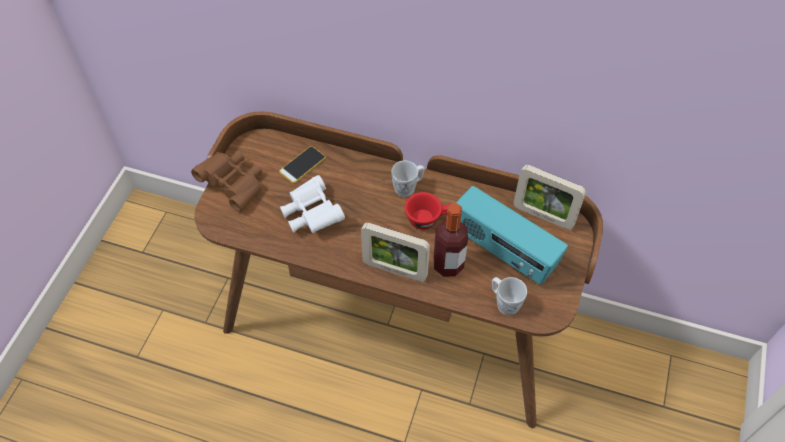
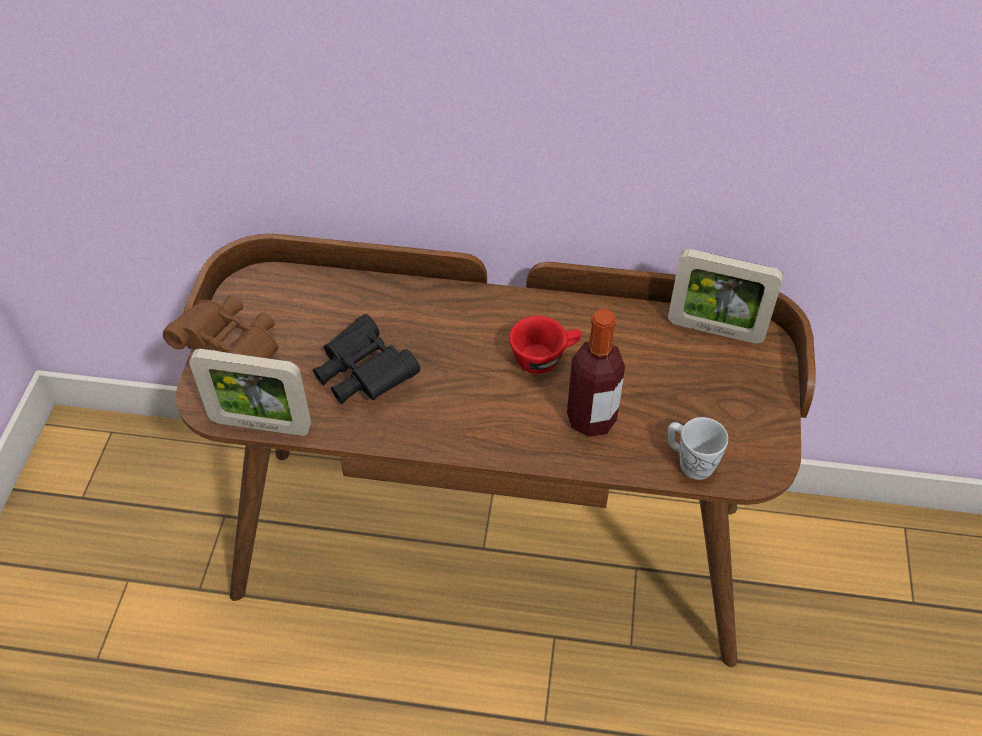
camera: 10 degrees left, 5 degrees down
phone [279,146,326,183] -> none
white binoculars [280,175,345,233] -> black binoculars [313,314,420,404]
picture frame [361,223,430,282] -> picture frame moved to [189,349,311,436]
white mug [391,160,425,197] -> none
radio [456,186,568,284] -> none

